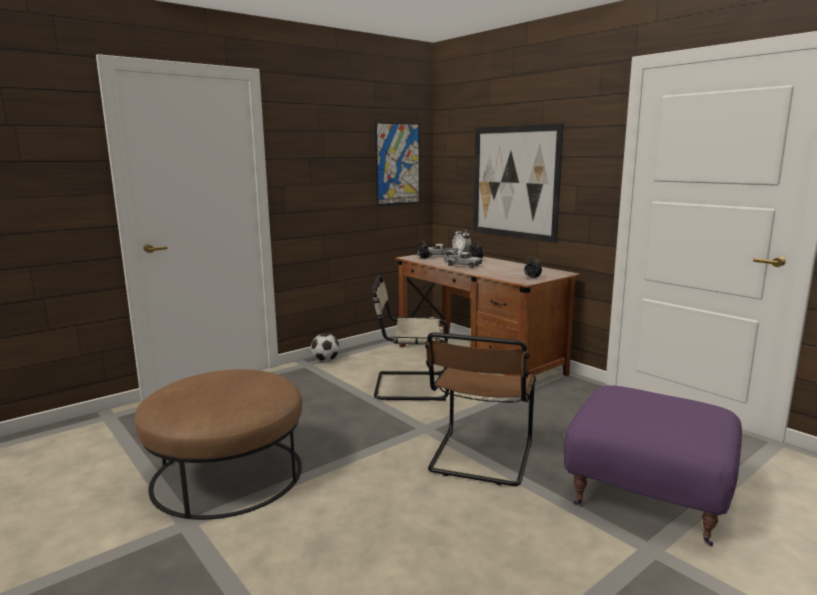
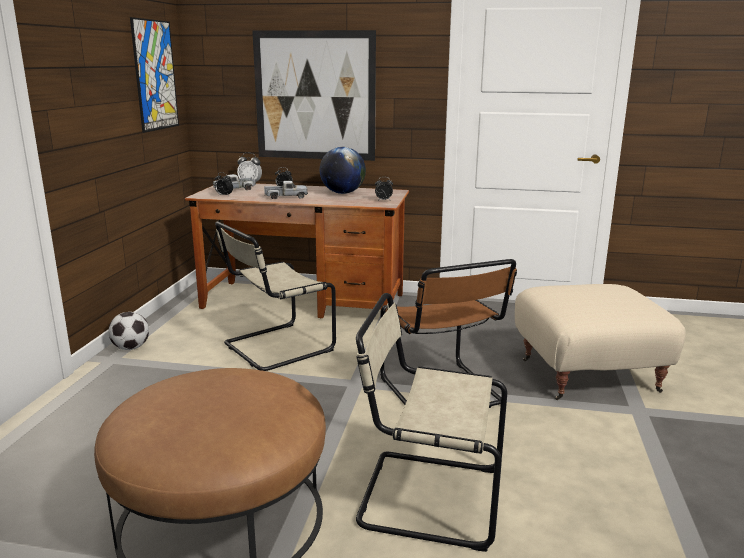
camera: 40 degrees left, 5 degrees up
purple ottoman [564,385,742,546] -> beige ottoman [515,284,686,400]
none -> globe [320,147,366,194]
none -> beige chair [356,293,507,552]

